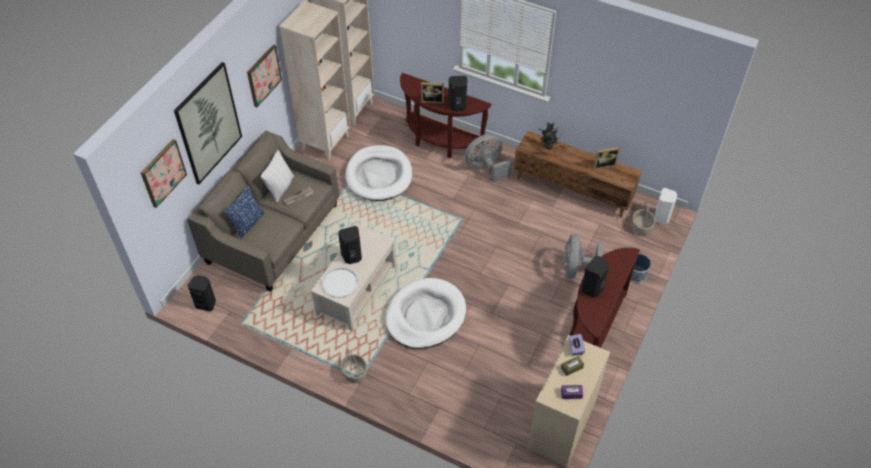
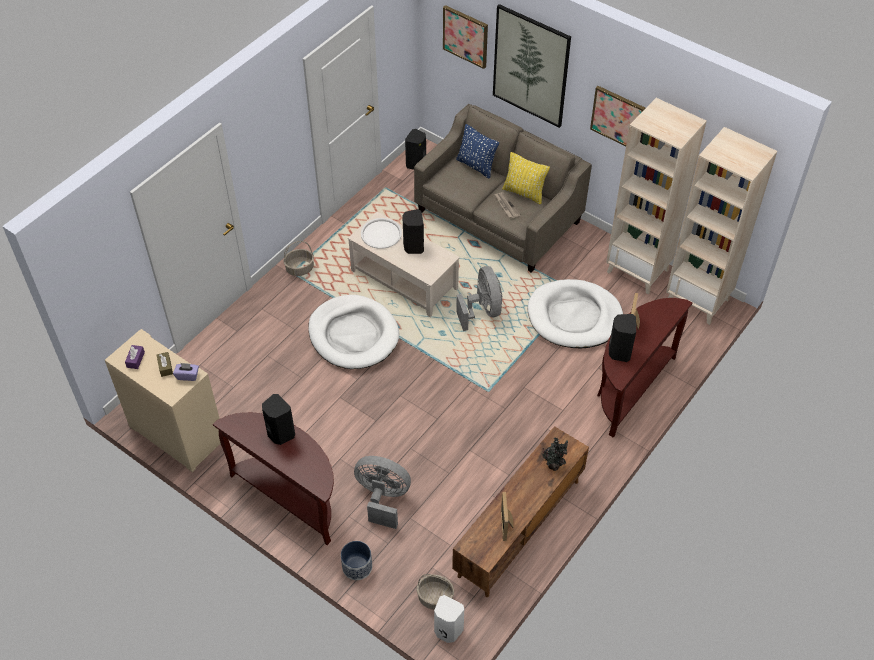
camera: 100 degrees right, 0 degrees up
white pillow [261,150,294,203] -> yellow pillow [502,152,550,204]
grey fan [464,134,512,182] -> grey fan moved to [456,266,503,331]

